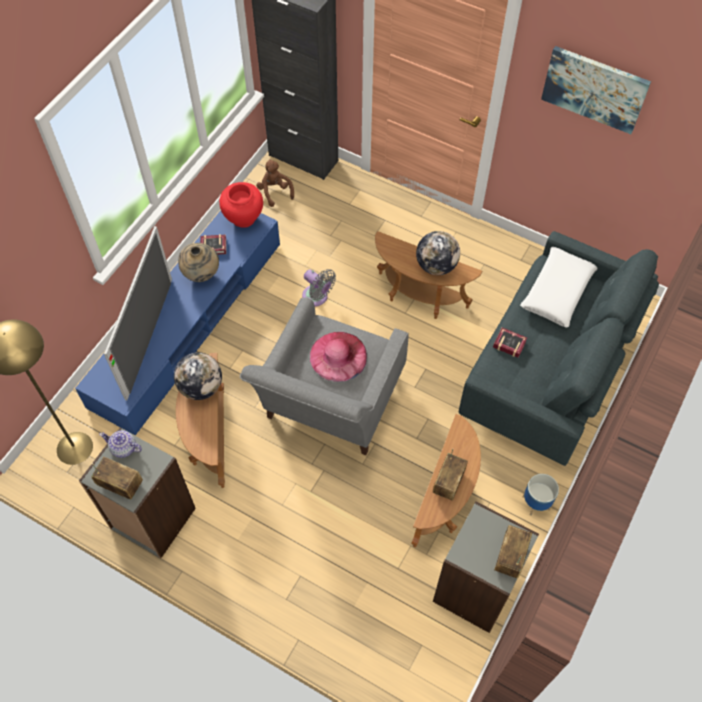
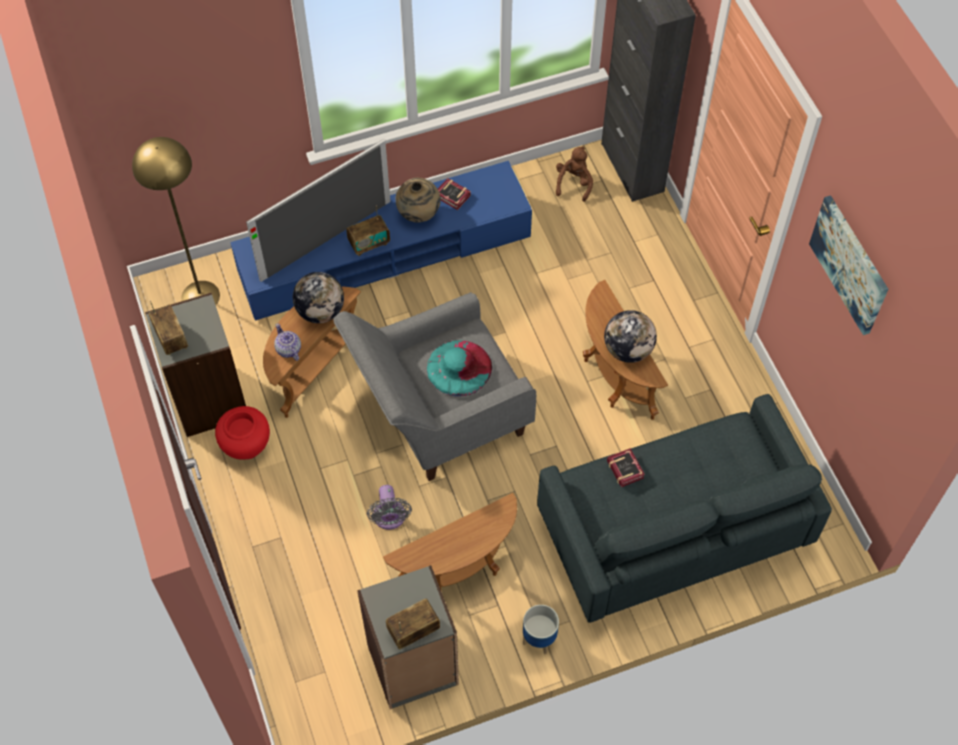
camera: 40 degrees right, 0 degrees up
teapot [99,430,142,458] -> teapot moved to [274,323,301,361]
red vase [219,182,263,228] -> red vase moved to [215,406,270,460]
grey fan [302,269,336,307] -> grey fan moved to [367,485,412,530]
pink hat [310,332,367,382] -> turquoise hat [427,340,492,397]
radio [433,449,468,501] -> radio moved to [346,206,390,256]
white pillow [520,247,598,328] -> none

